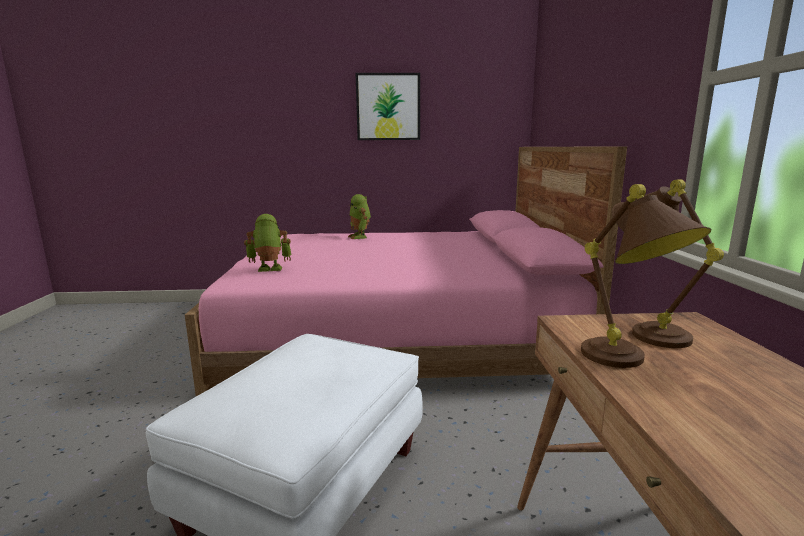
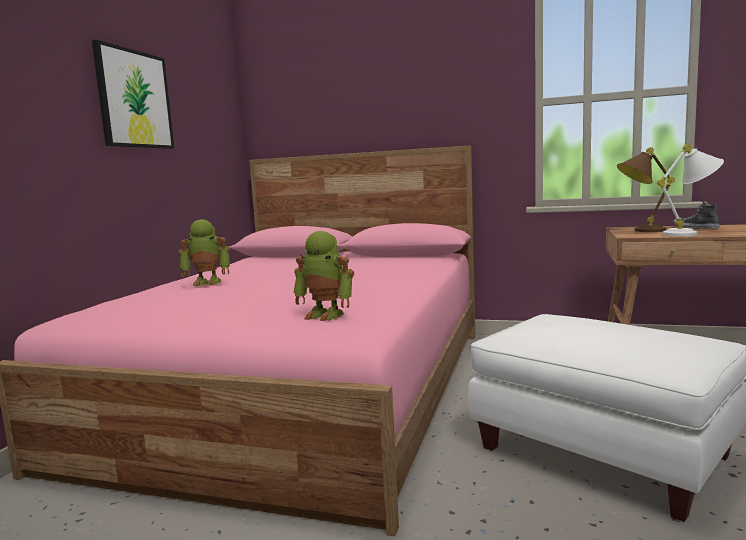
camera: 70 degrees left, 5 degrees down
toy robot [244,214,291,272] -> toy robot turned 75 degrees counterclockwise [293,231,354,321]
brown table lamp [581,184,711,368] -> white table lamp [657,144,724,237]
none -> shoe [673,201,720,229]

